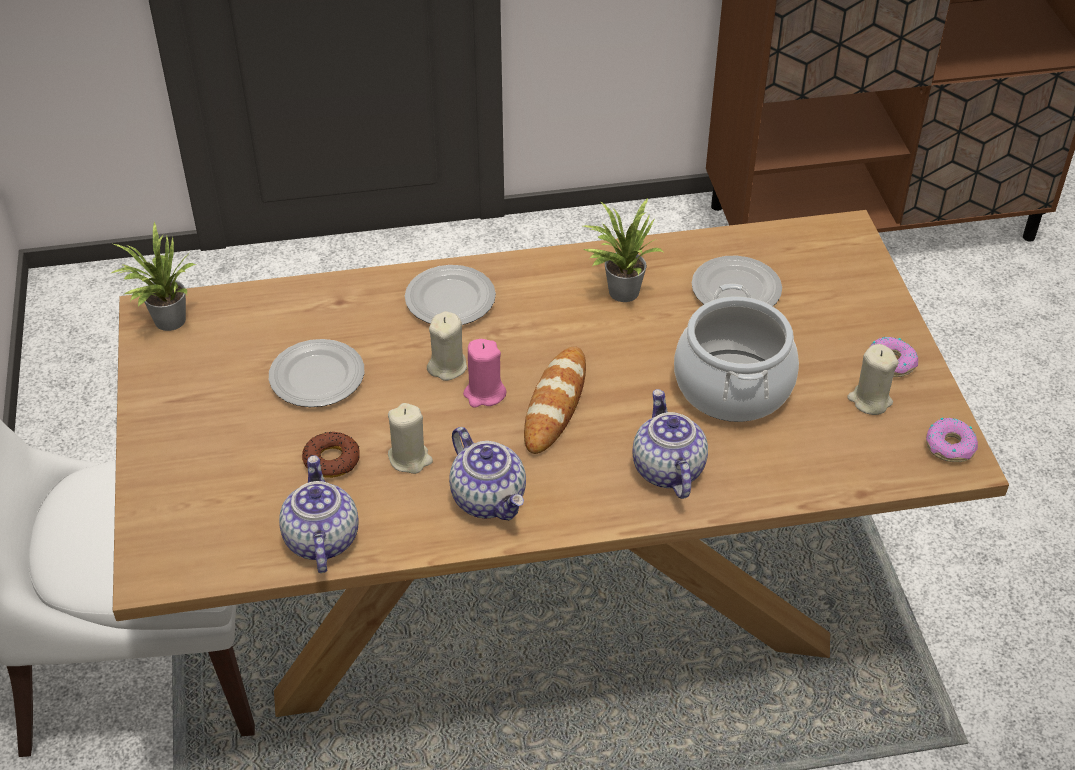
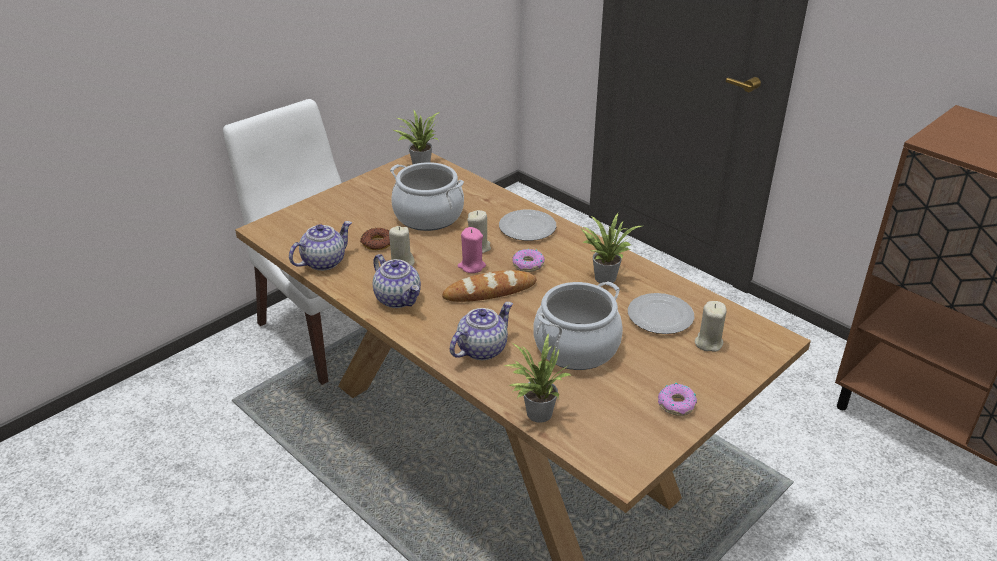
camera: 55 degrees right, 10 degrees down
plate [269,339,364,407] -> cooking pot [390,162,464,231]
teapot [449,427,526,520] -> teapot turned 60 degrees counterclockwise [373,254,421,308]
beige candle [847,344,899,415] -> beige candle moved to [695,301,727,352]
donut [926,418,978,462] -> donut moved to [513,248,545,272]
none -> potted plant [504,334,572,423]

